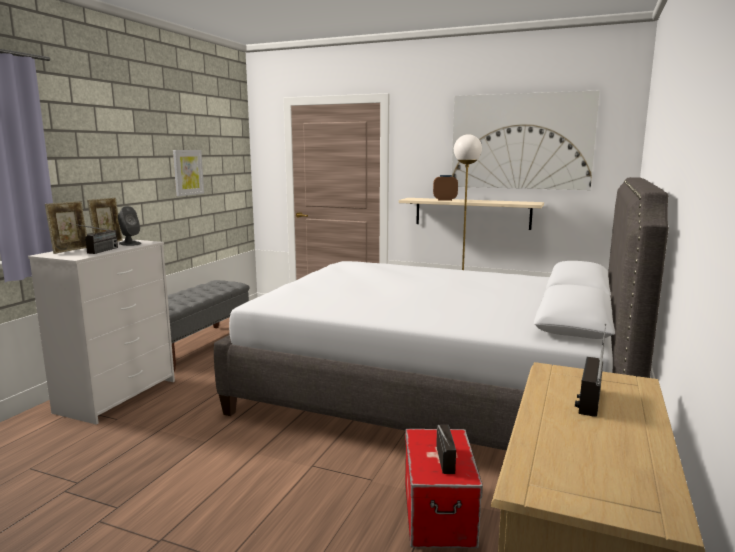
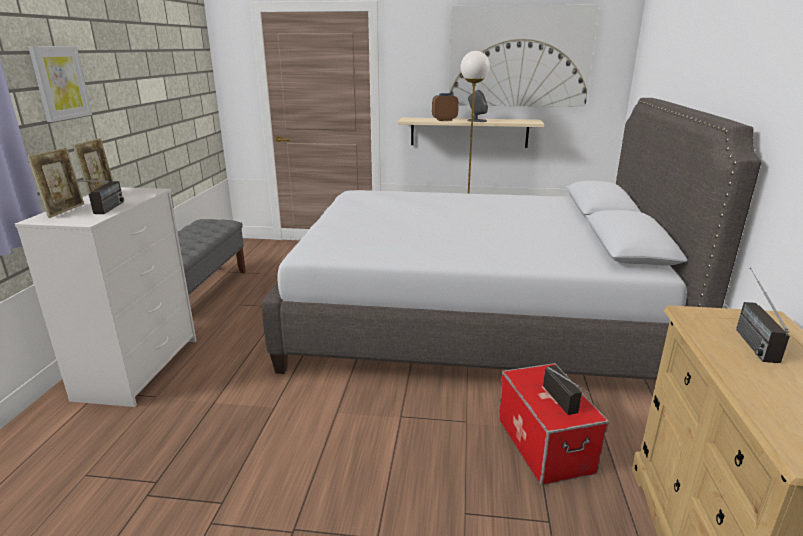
camera: 15 degrees left, 10 degrees up
grey speaker [118,206,141,246] -> grey speaker moved to [467,90,488,122]
picture [173,150,204,196] -> picture moved to [28,46,92,122]

